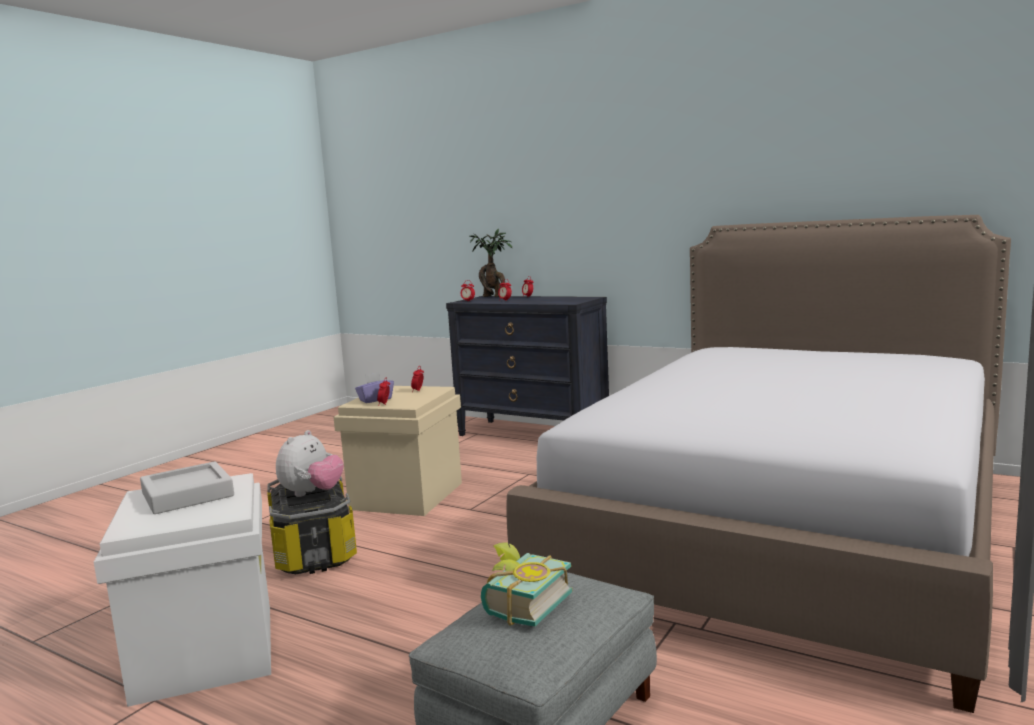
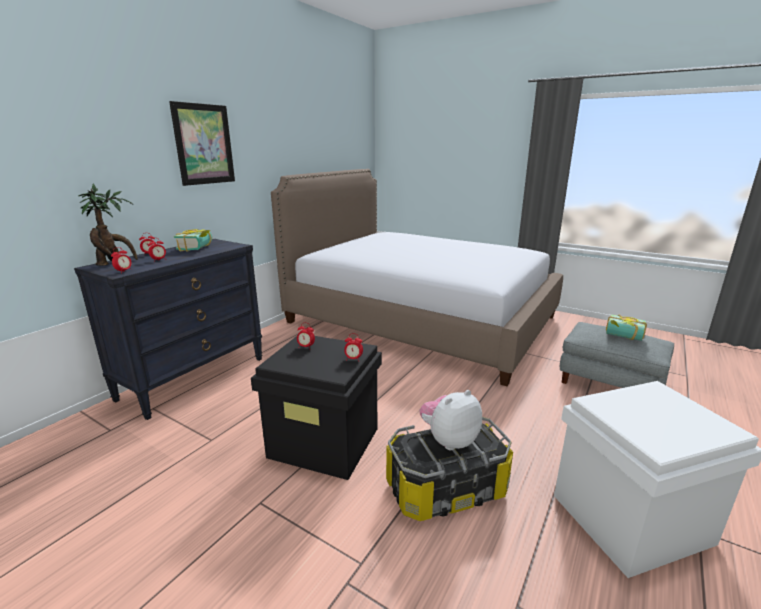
camera: 90 degrees left, 10 degrees up
grey tray [140,461,234,514] -> none
plush toy [276,430,344,497] -> plush toy turned 60 degrees counterclockwise [419,390,482,450]
beige storage box [334,386,462,516] -> black storage box [251,336,382,480]
purple tissue box [355,372,394,403] -> none
none -> picture [169,101,235,186]
none -> book [174,229,212,252]

